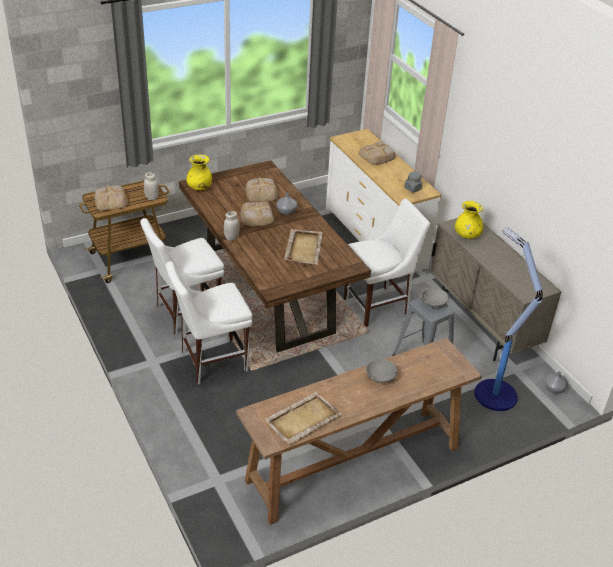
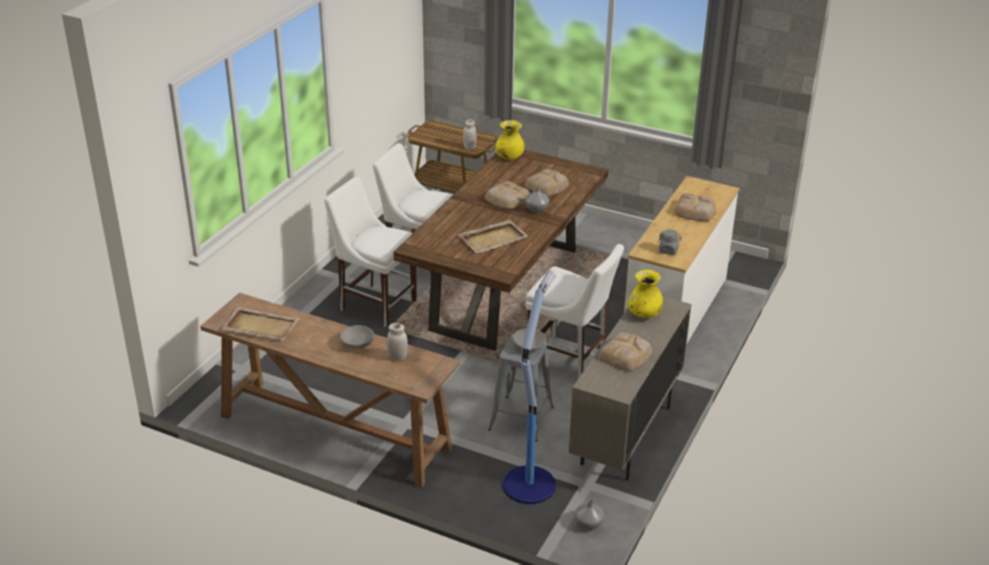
camera: 55 degrees right, 5 degrees down
bread [94,185,128,211] -> bread moved to [598,332,653,371]
white jar [224,211,240,241] -> white jar moved to [387,323,408,361]

